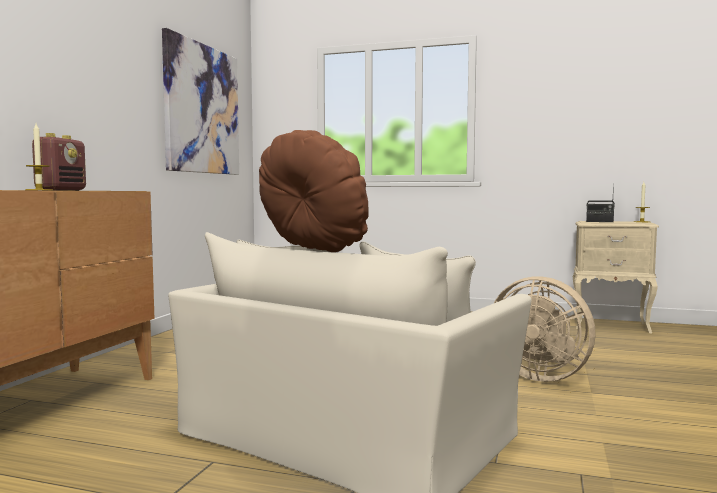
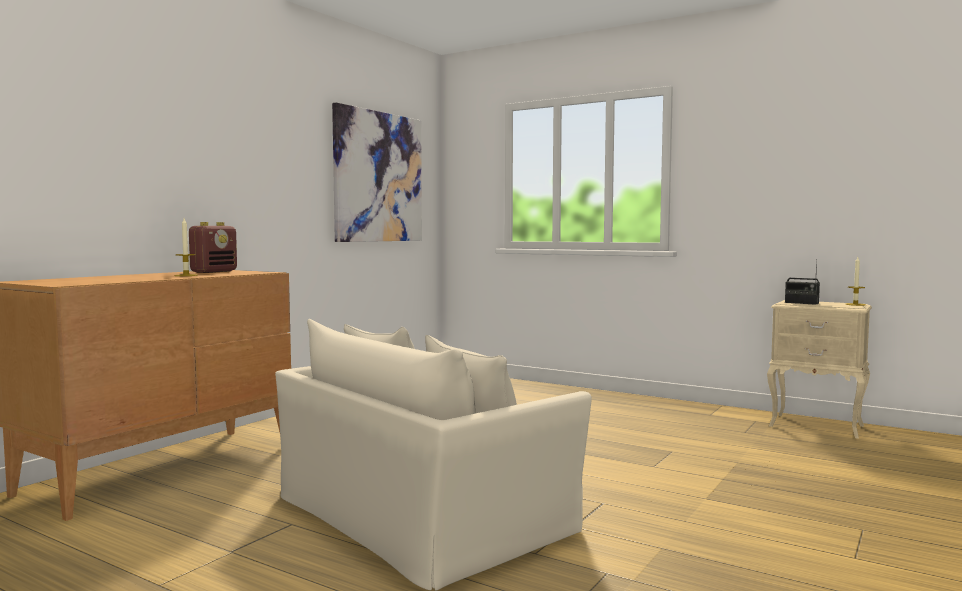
camera: 15 degrees right, 0 degrees up
brown pillow [259,130,369,252] -> none
beige fan [494,277,596,382] -> none

